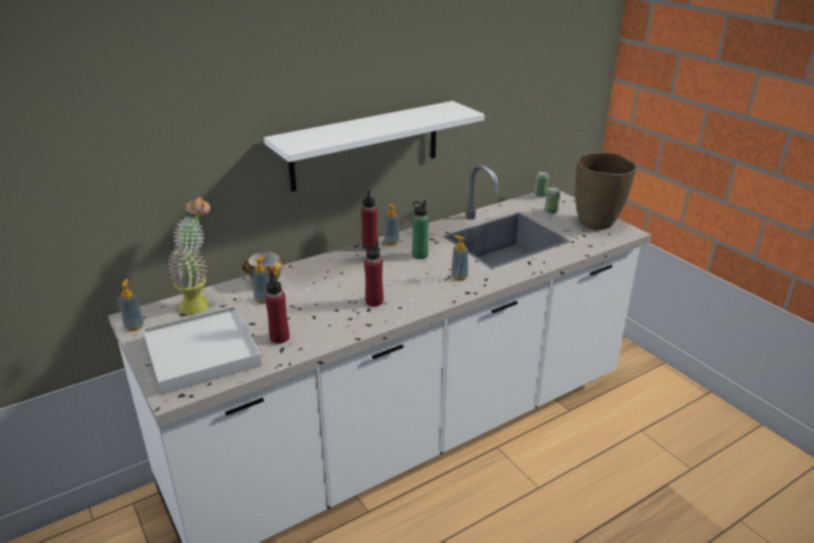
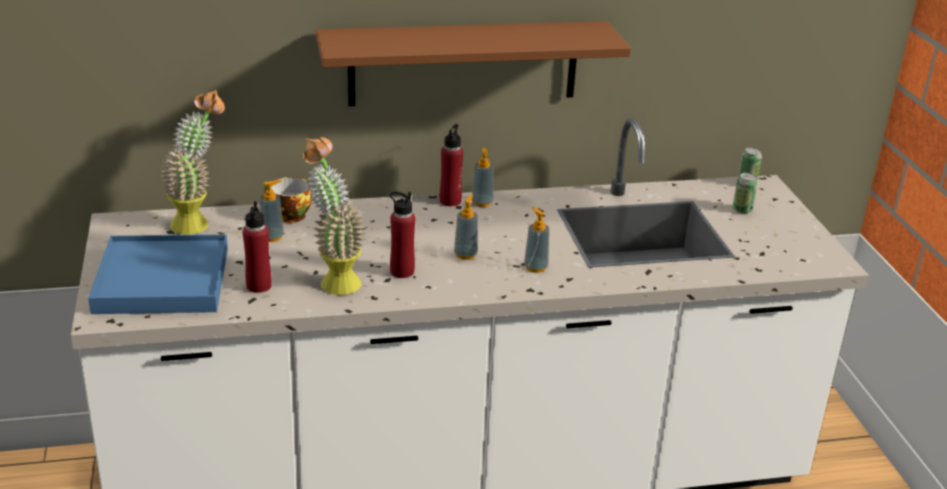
camera: 20 degrees right, 0 degrees up
soap dispenser [118,279,144,331] -> soap dispenser moved to [454,194,478,260]
white tray [143,306,262,395] -> blue tray [88,235,228,314]
white shelf [264,101,485,192] -> brown shelf [316,21,631,106]
green bottle [412,200,429,259] -> none
brown vase [575,152,637,229] -> none
none -> potted plant [303,137,366,295]

